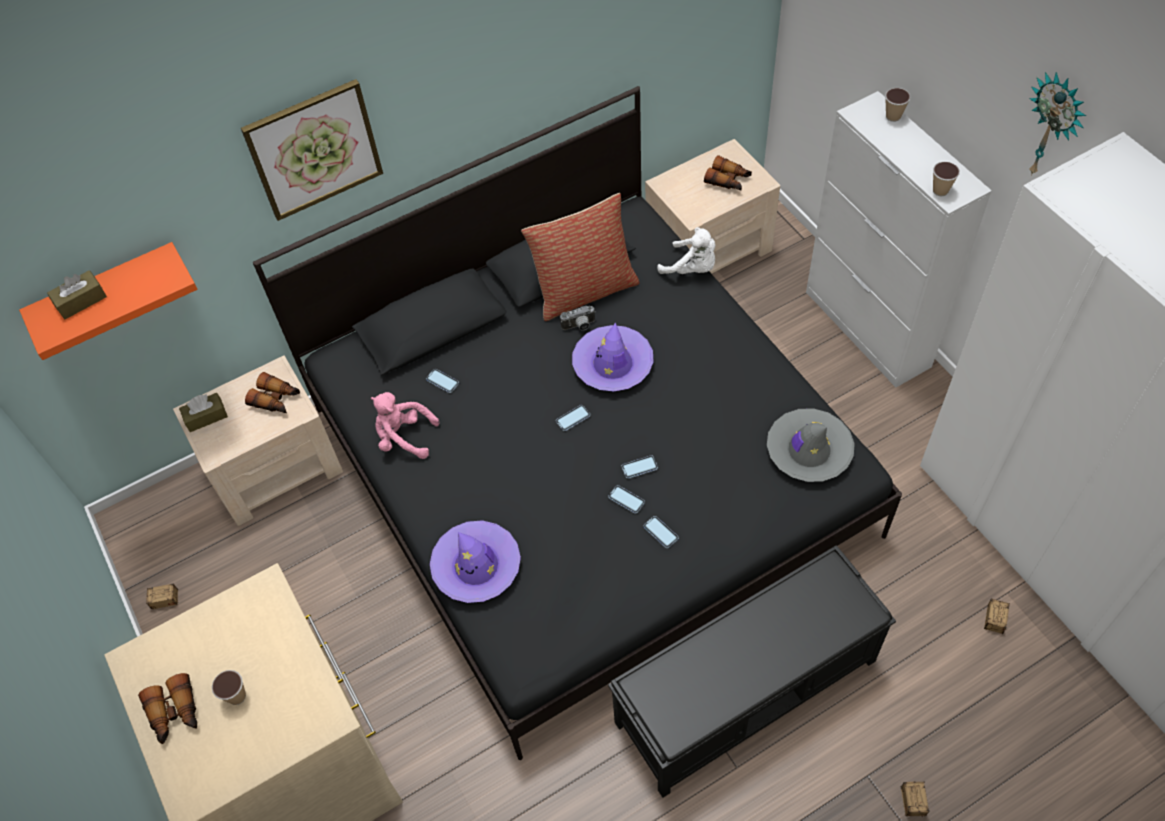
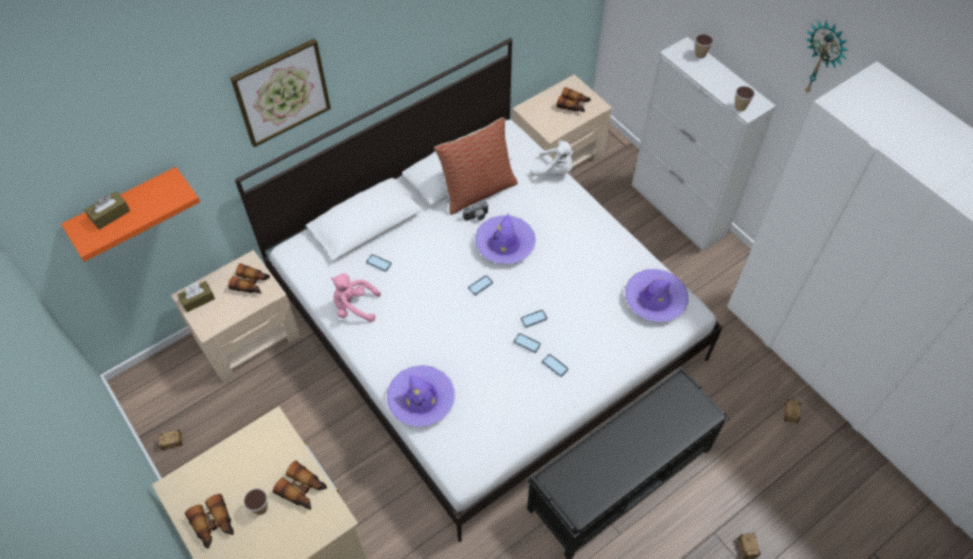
camera: 10 degrees left, 0 degrees up
black bed [253,86,902,760] -> white bed [235,38,723,542]
grey hat [767,408,855,482] -> purple hat [625,269,688,322]
none -> binoculars [273,461,327,510]

